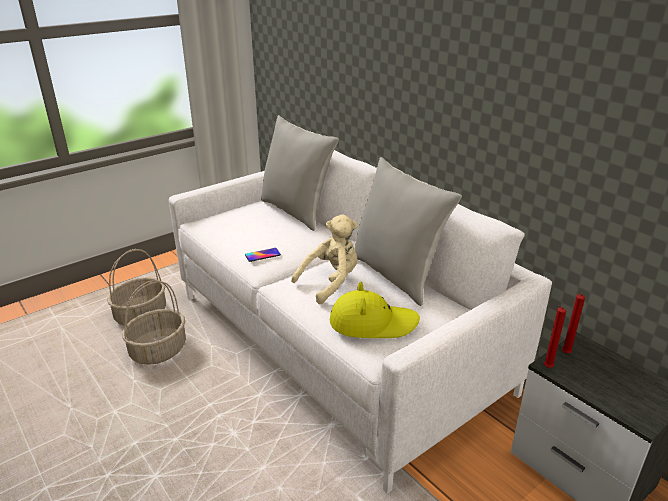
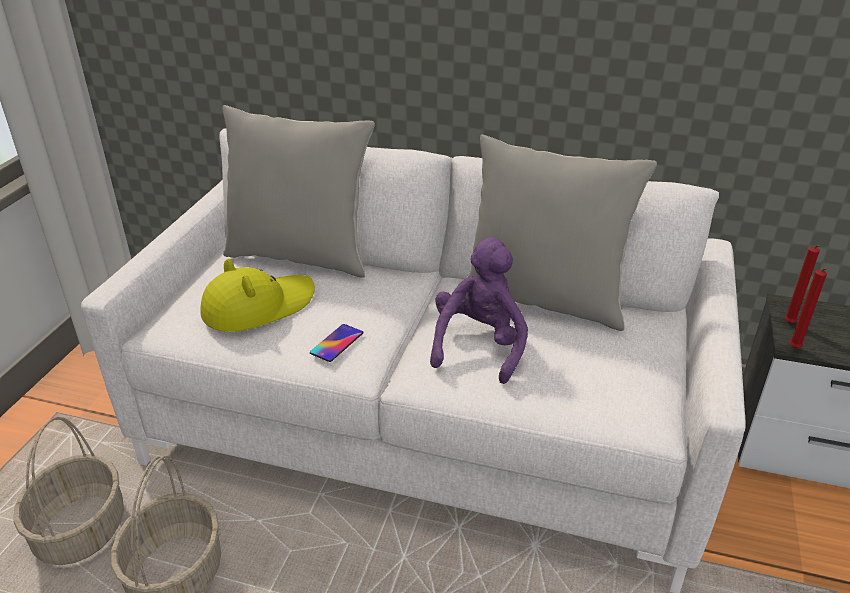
camera: 35 degrees left, 5 degrees up
beige plush toy [291,214,358,304] -> purple plush toy [430,237,528,384]
yellow hat [330,282,420,338] -> yellow hat moved to [200,258,315,332]

